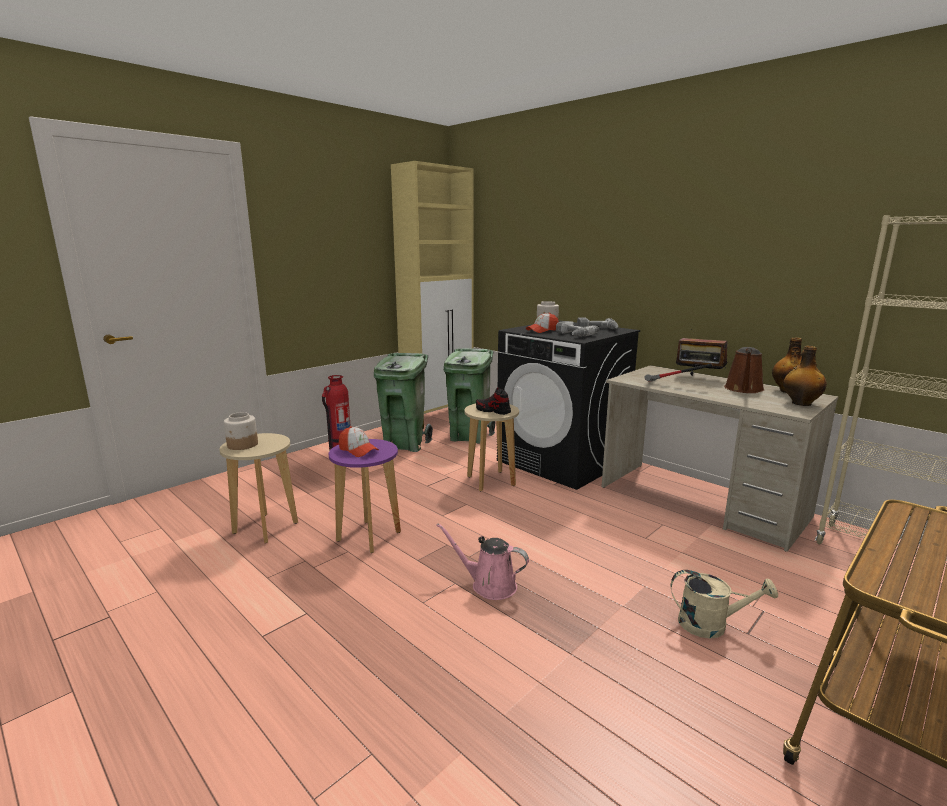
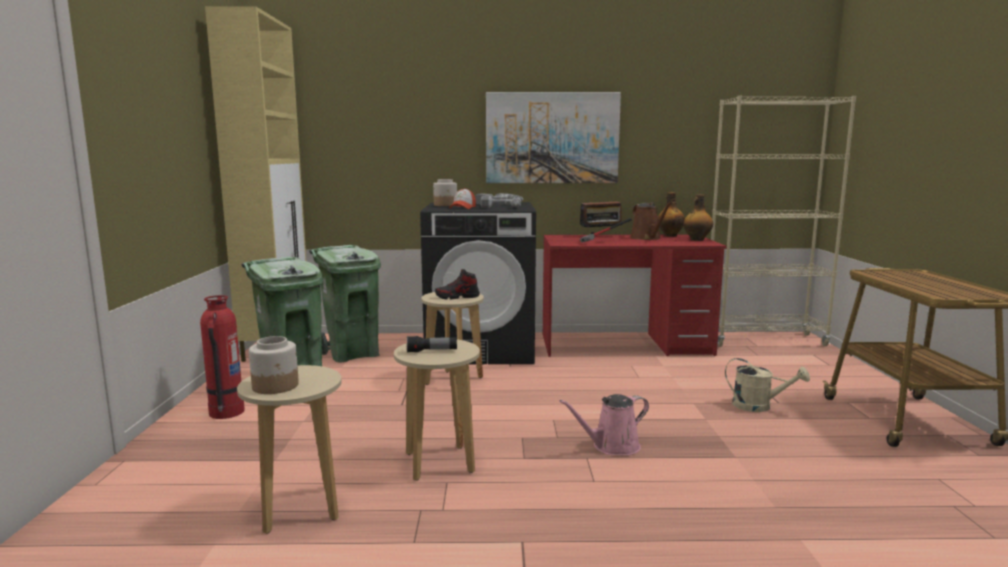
camera: 45 degrees left, 5 degrees down
purple stool [329,439,401,553] -> beige stool [394,339,480,481]
cap [339,426,379,457] -> flashlight [407,336,457,353]
beige desk [602,365,839,552] -> red desk [543,234,727,357]
beige watering can [671,570,778,639] -> beige watering can turned 60 degrees clockwise [725,358,810,412]
none -> picture [486,92,621,183]

